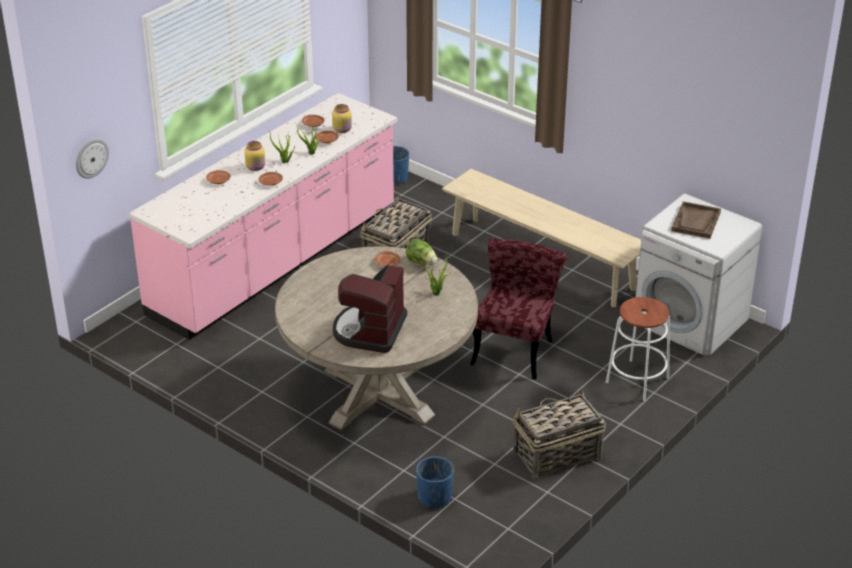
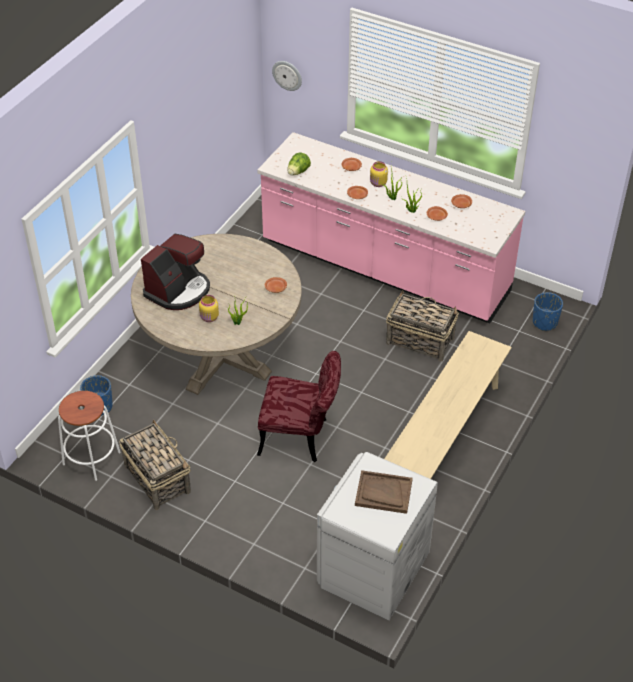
camera: 80 degrees right, 10 degrees up
yellow jar [332,104,352,133] -> yellow jar moved to [199,295,219,322]
coffee machine [333,264,407,353] -> coffee machine turned 120 degrees clockwise [141,234,210,310]
lettuce [406,238,437,265] -> lettuce moved to [287,152,311,176]
white stool [606,297,670,401] -> white stool moved to [58,391,121,481]

